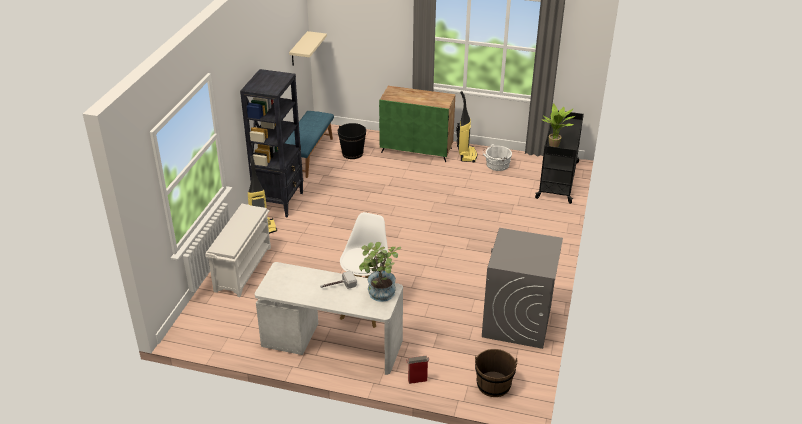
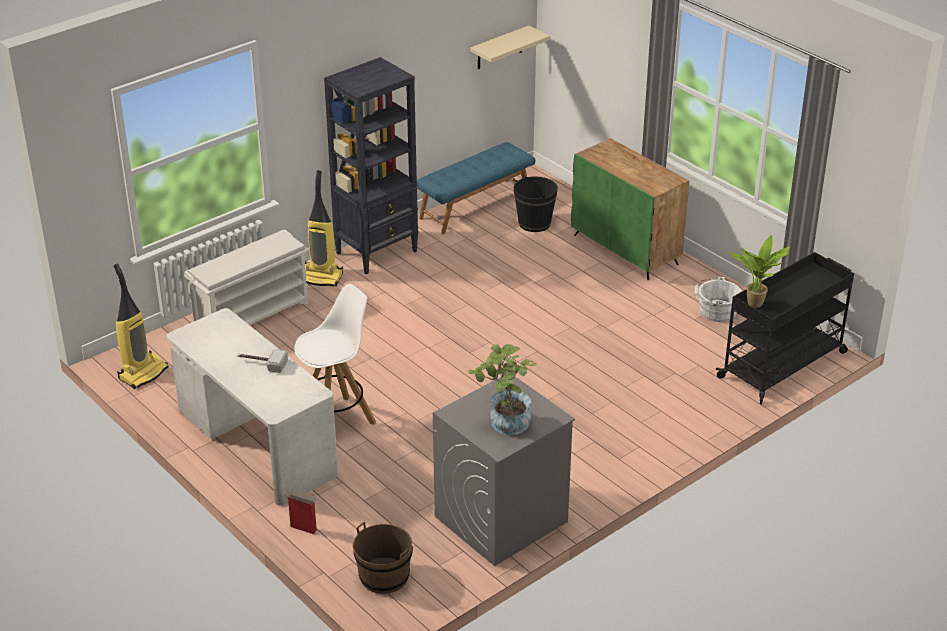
camera: 35 degrees right, 0 degrees up
potted plant [359,242,402,302] -> potted plant moved to [468,344,537,435]
vacuum cleaner [456,91,477,163] -> vacuum cleaner moved to [113,263,169,389]

